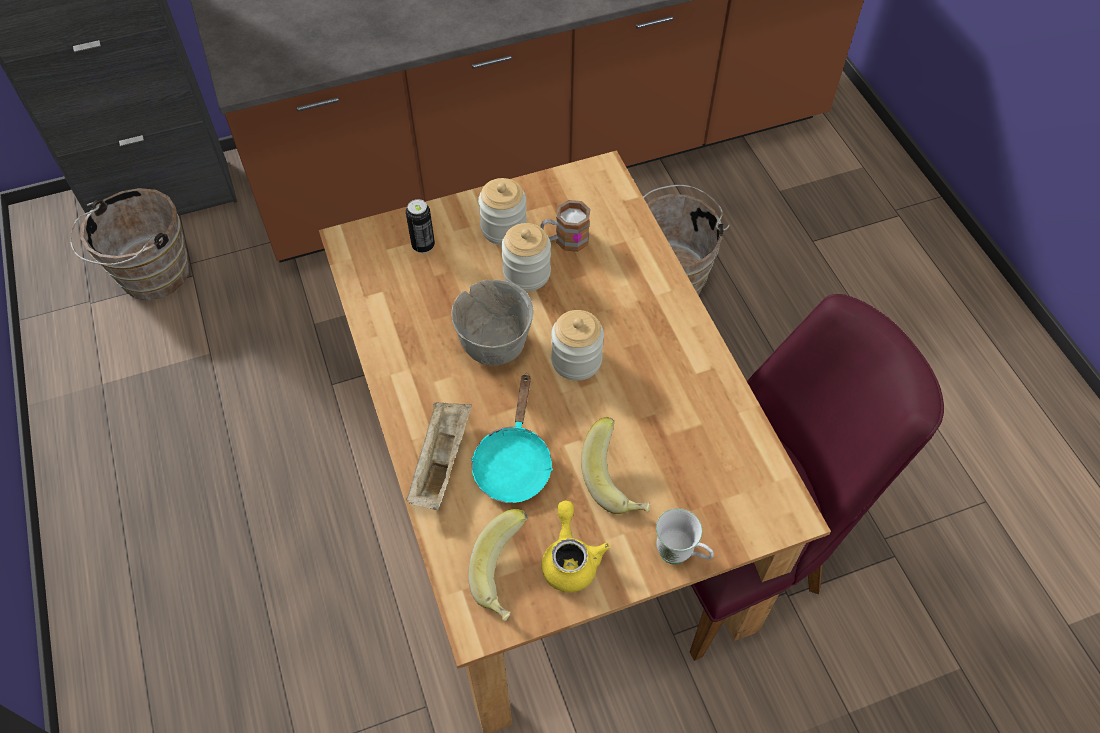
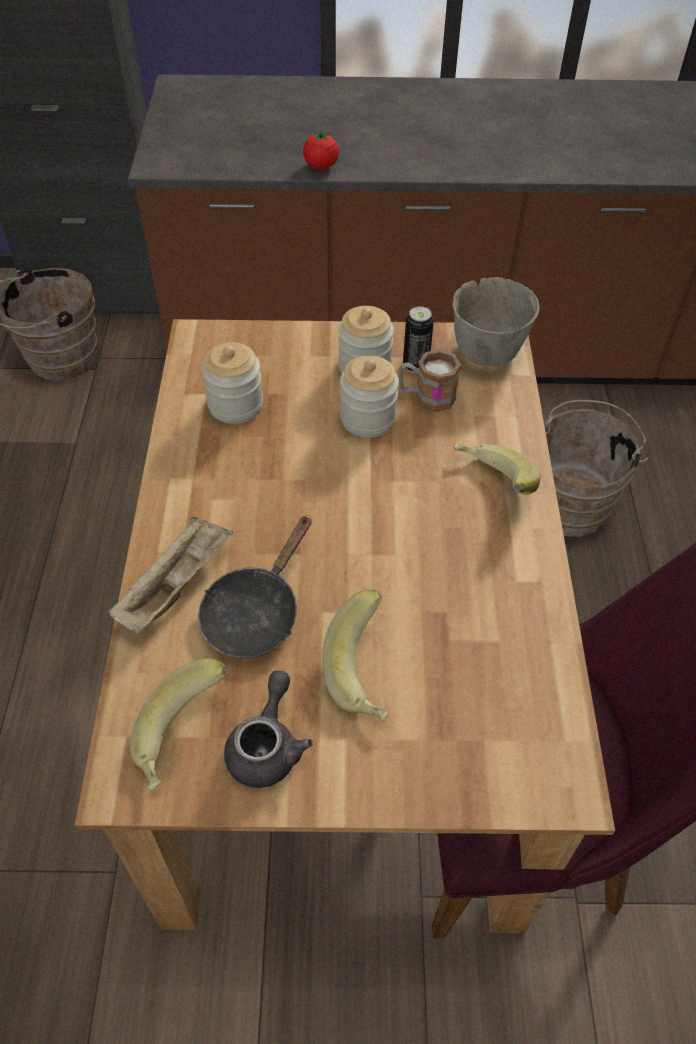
camera: 20 degrees right, 5 degrees down
can [406,199,435,253] -> can moved to [403,306,434,373]
grey bowl [451,279,533,366] -> grey bowl moved to [452,277,540,366]
turquoise frying pan [471,373,553,503] -> black frying pan [198,515,312,658]
yellow teapot [542,501,610,593] -> grey teapot [224,670,313,788]
jar [551,310,604,381] -> jar moved to [202,342,263,424]
white mug [656,508,714,564] -> none
none -> tomato [303,130,339,169]
none -> banana [453,443,540,495]

